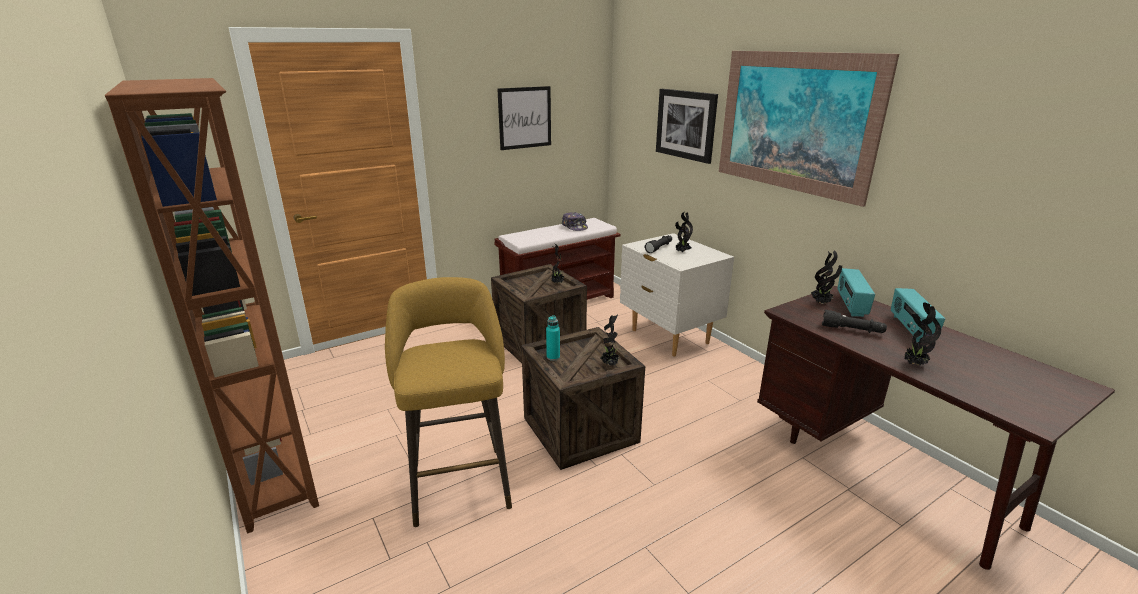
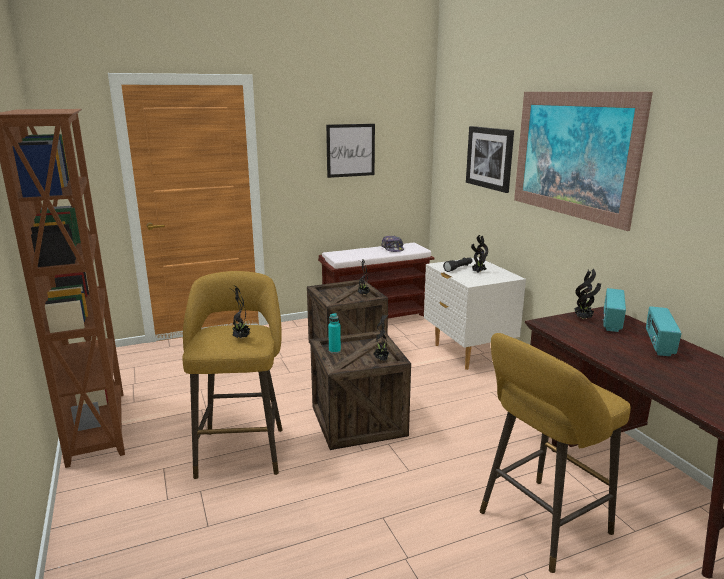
camera: 10 degrees right, 5 degrees down
black flashlight [822,310,887,333] -> none
potted plant [904,302,941,365] -> potted plant moved to [232,286,251,339]
none -> yellow stool [480,333,631,573]

